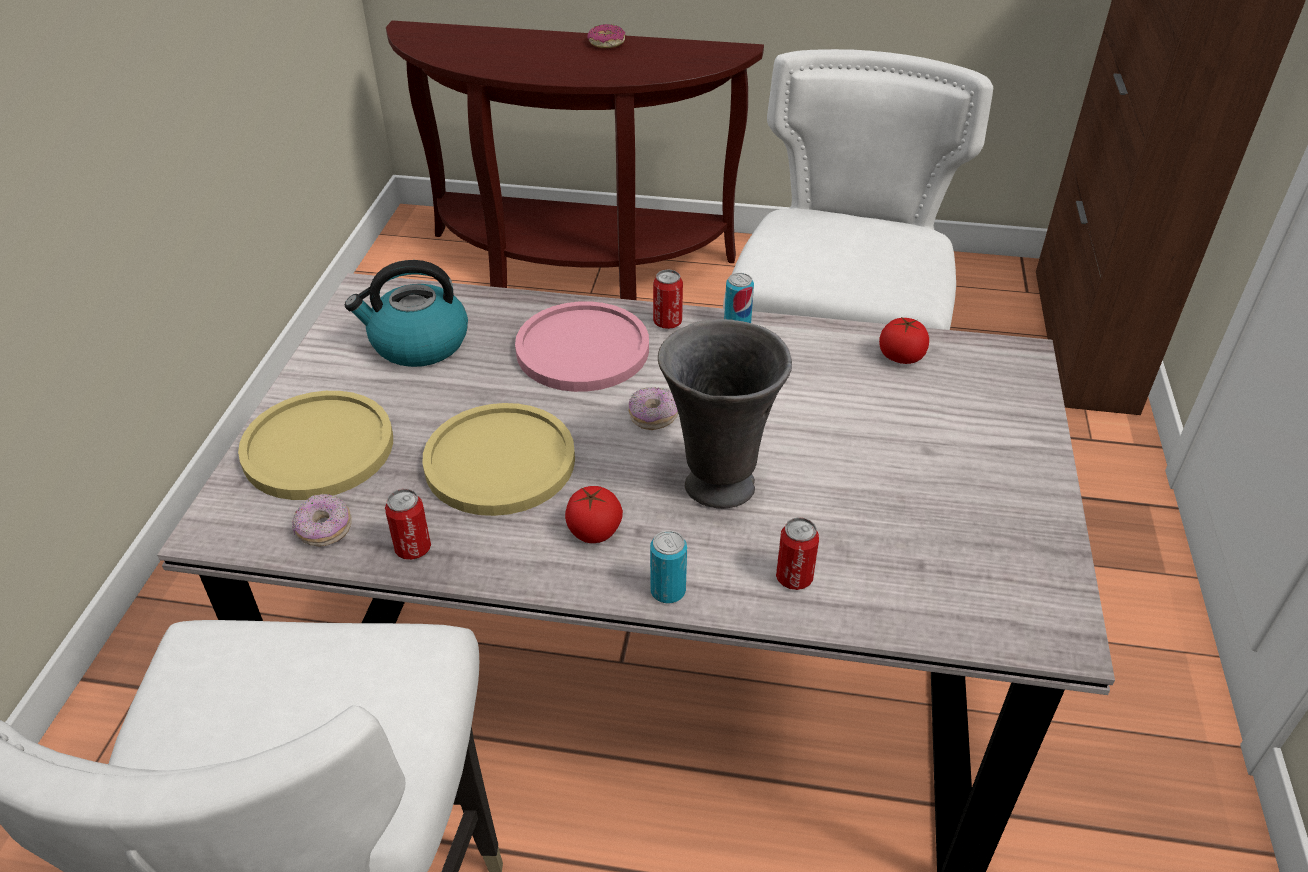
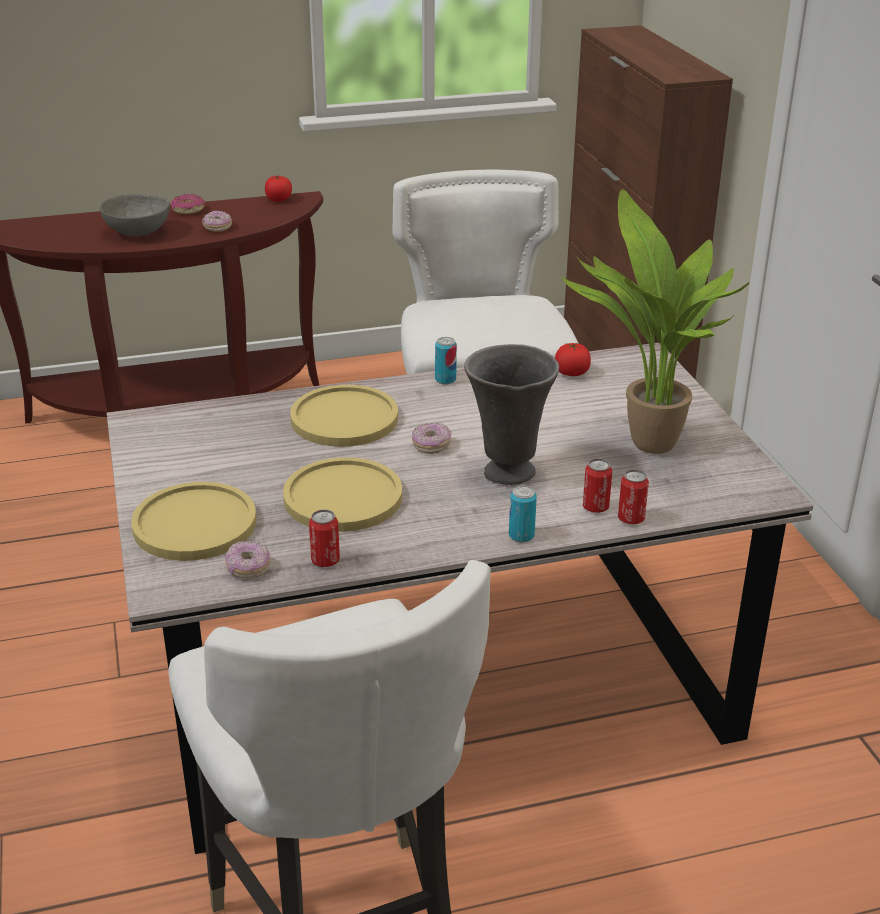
camera: 25 degrees left, 10 degrees down
kettle [345,260,468,367] -> none
pink plate [515,301,649,392] -> yellow plate [290,385,398,447]
tomato [565,486,623,543] -> tomato moved to [265,175,292,202]
can [653,270,683,329] -> can moved to [618,469,649,524]
none -> grey bowl [99,194,170,236]
none -> donut [202,211,232,232]
none -> potted plant [561,189,749,454]

